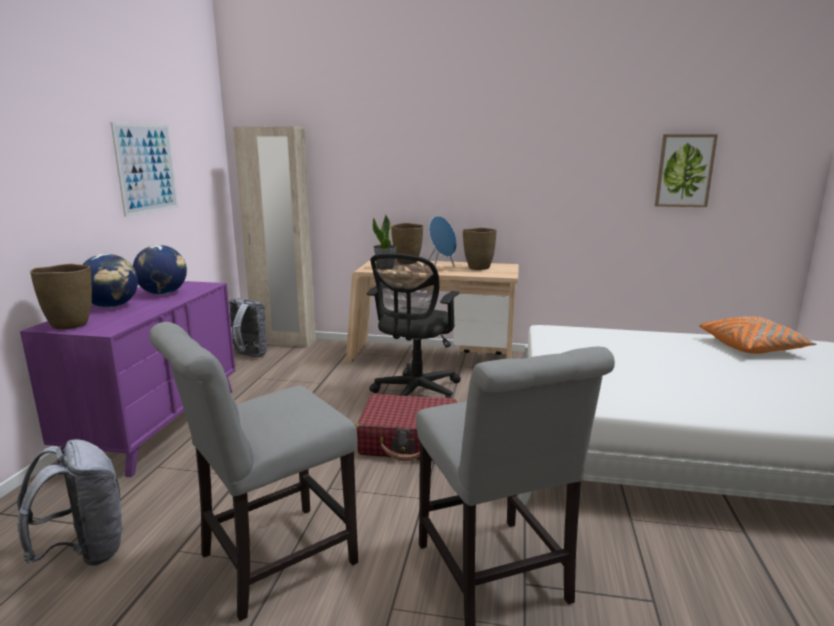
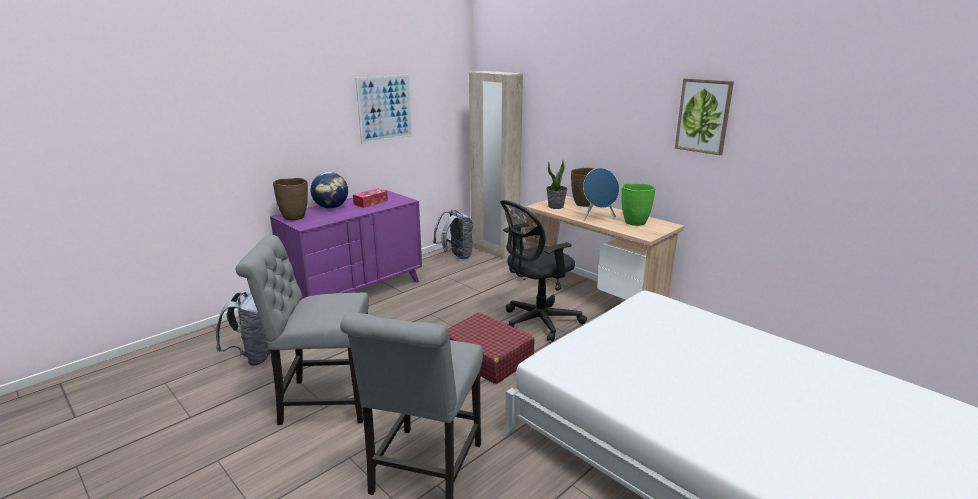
camera: 35 degrees right, 5 degrees up
globe [133,245,187,295] -> tissue box [353,188,388,208]
brown vase [463,228,496,270] -> green vase [621,183,655,226]
picture [655,134,718,207] -> picture moved to [675,78,734,155]
orange pillow [699,316,816,354] -> none

